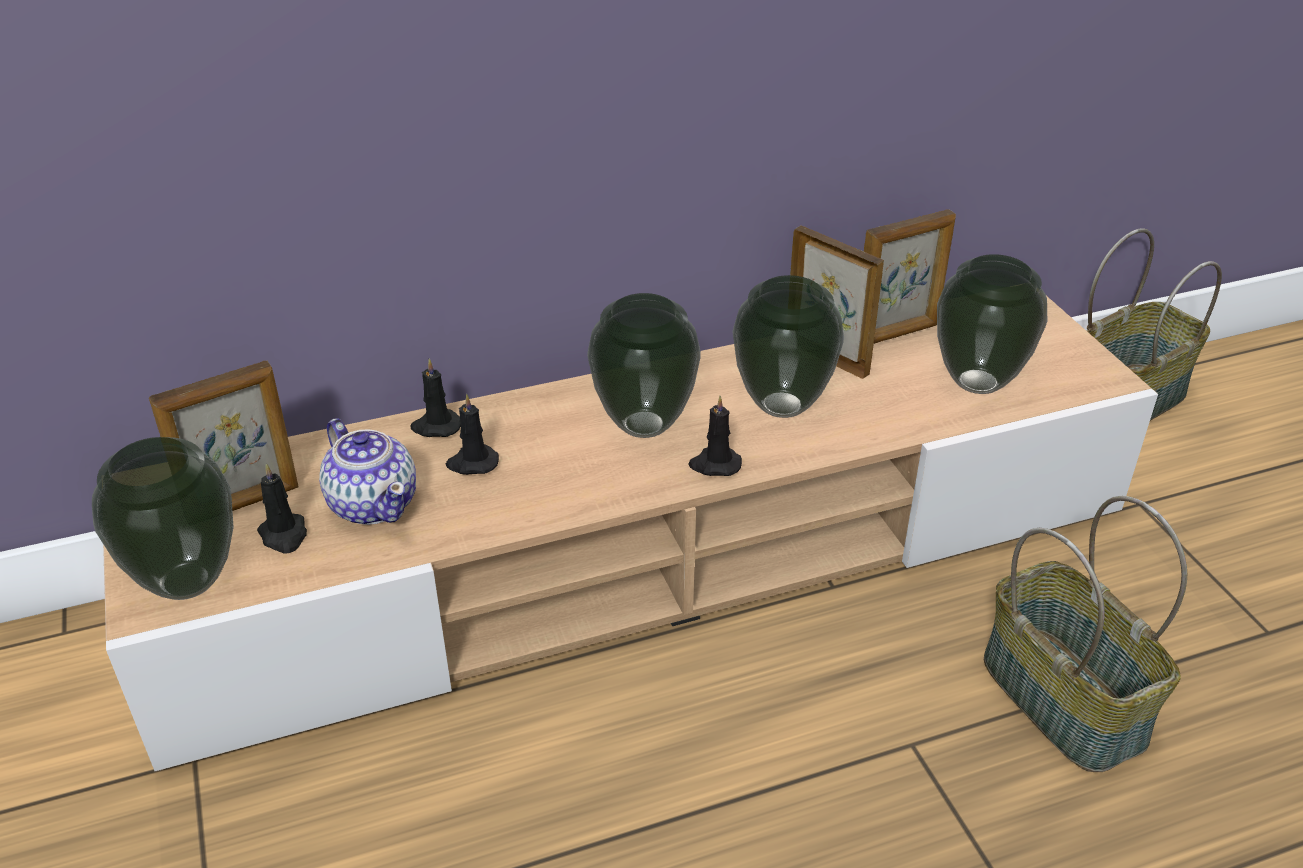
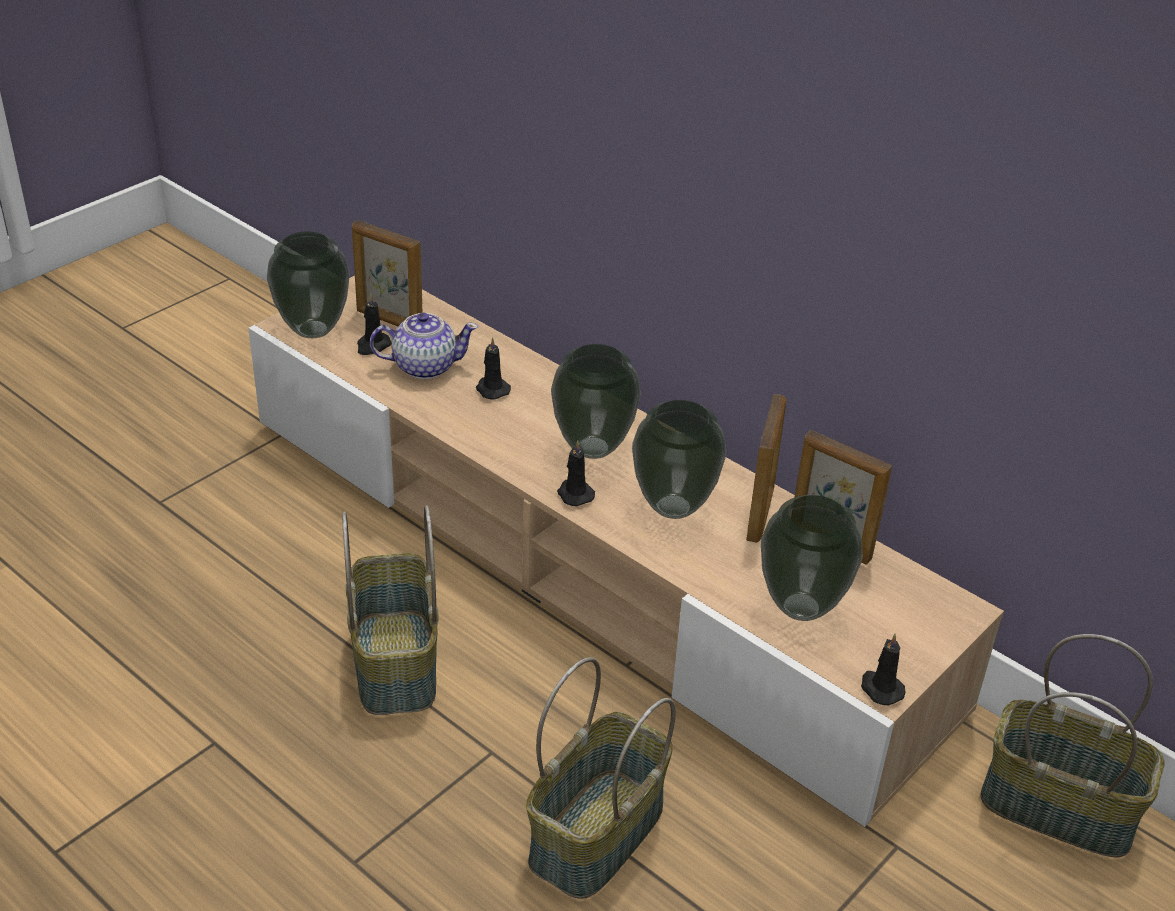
camera: 60 degrees right, 0 degrees up
teapot [319,418,416,525] -> teapot turned 120 degrees counterclockwise [370,313,478,379]
black candle [410,359,461,437] -> black candle moved to [861,634,906,705]
none -> basket [342,505,439,715]

